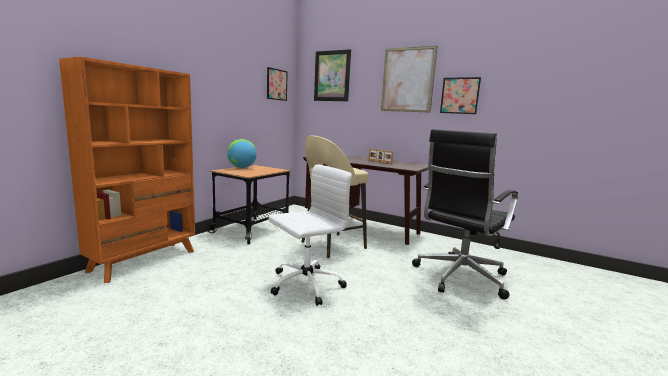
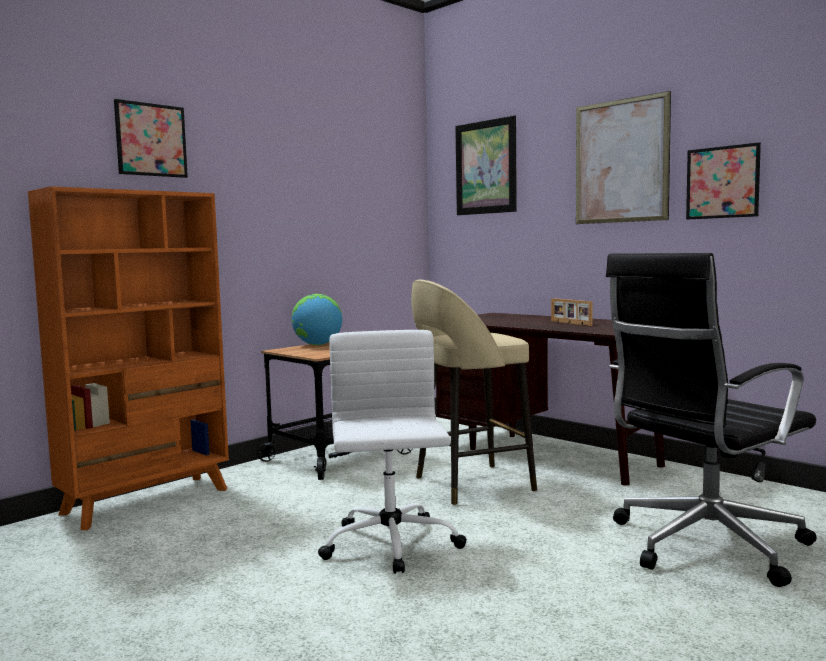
camera: 15 degrees right, 5 degrees down
picture [267,67,288,101] -> picture moved to [114,99,188,178]
white office chair [268,164,352,306] -> white office chair turned 75 degrees counterclockwise [318,330,467,574]

